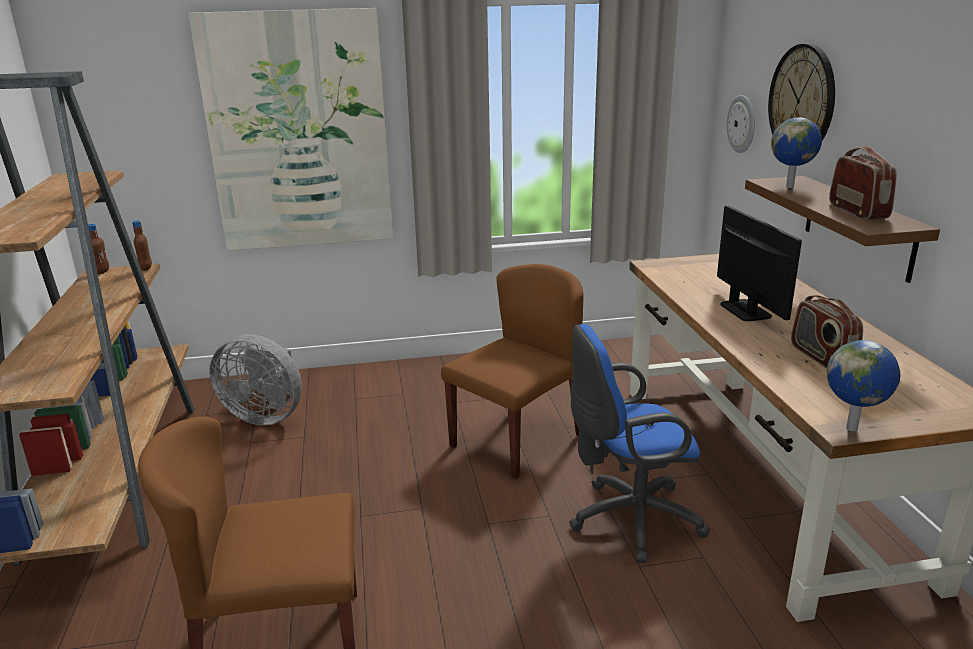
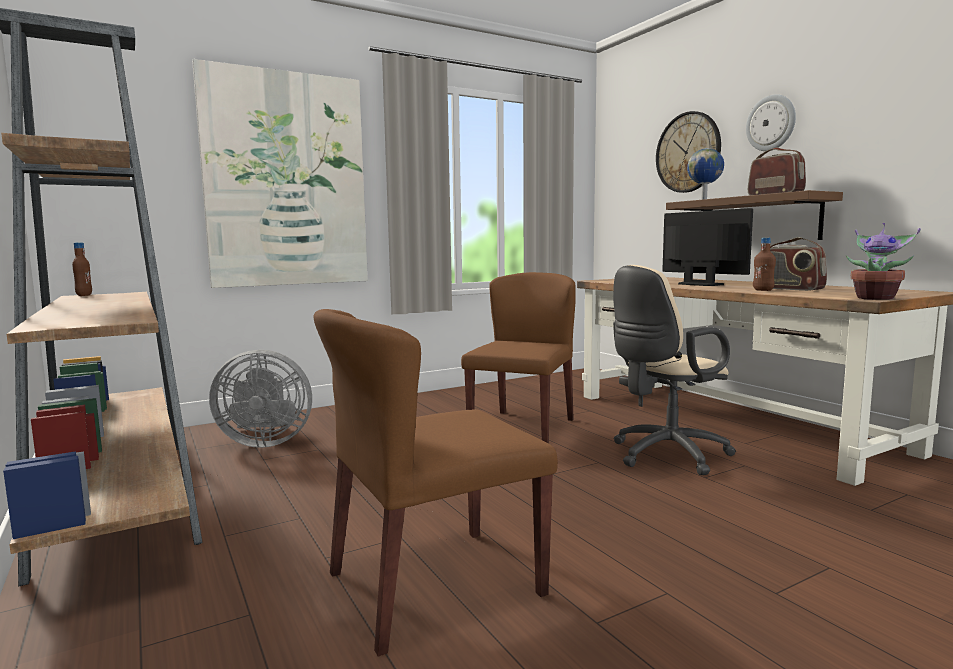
camera: 20 degrees left, 15 degrees down
brown bottle [132,220,152,271] -> brown bottle moved to [753,238,776,291]
blue office chair [569,324,710,563] -> beige office chair [613,265,736,475]
wall clock [727,95,755,153] -> wall clock moved to [746,94,796,151]
globe [827,340,900,431] -> potted plant [846,223,921,300]

